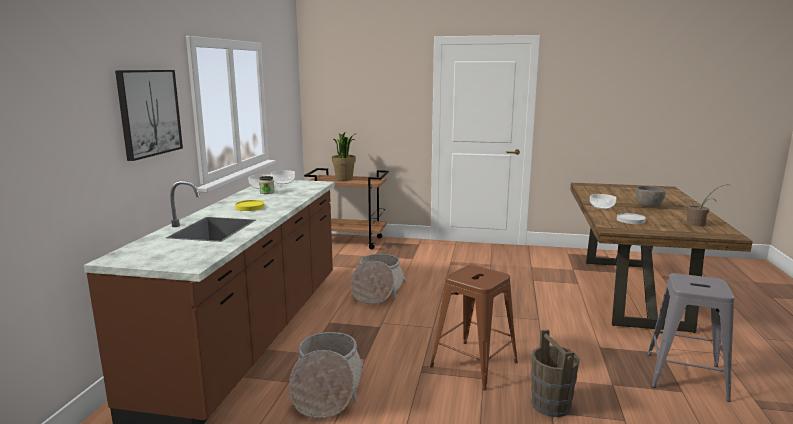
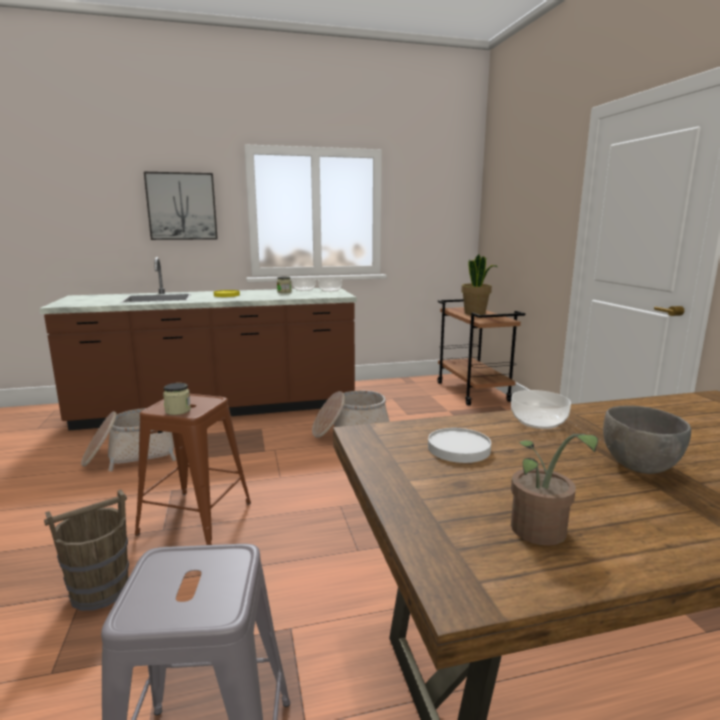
camera: 65 degrees right, 0 degrees up
none -> jar [163,383,191,415]

